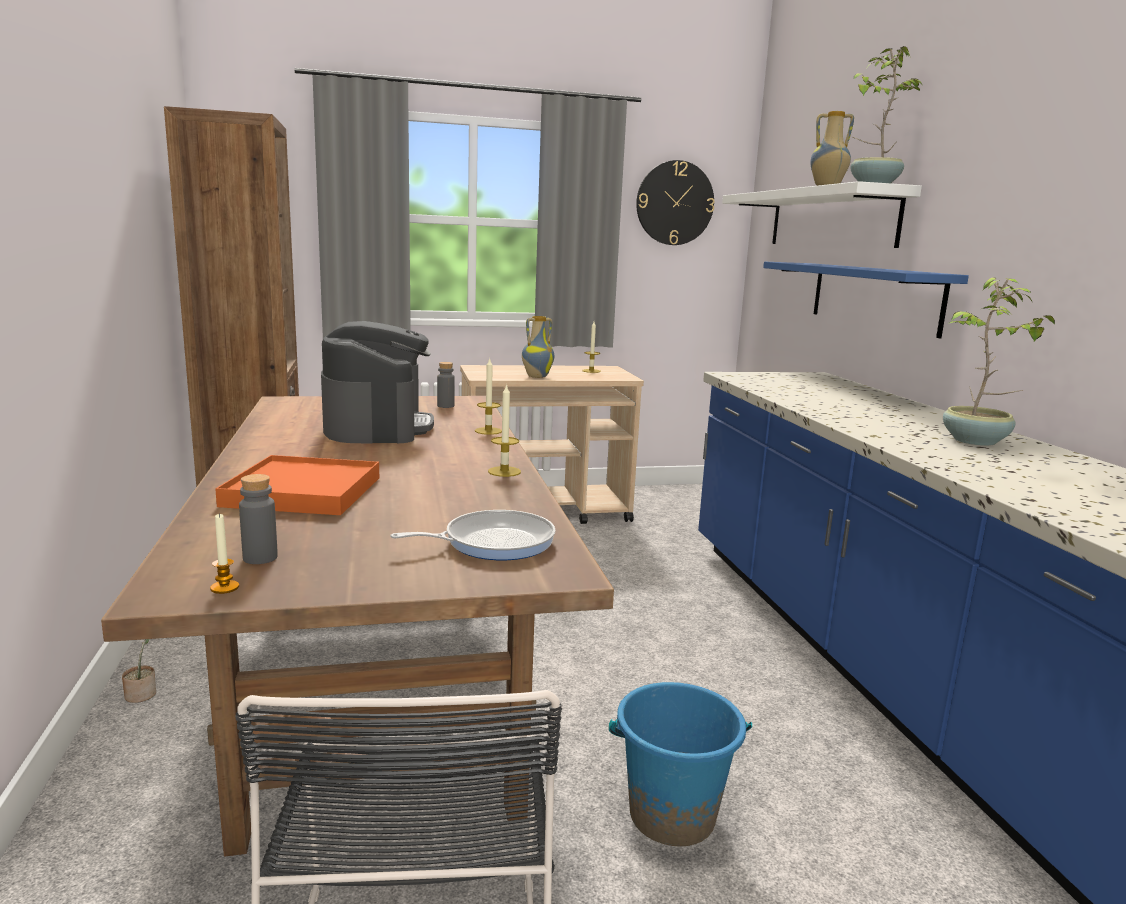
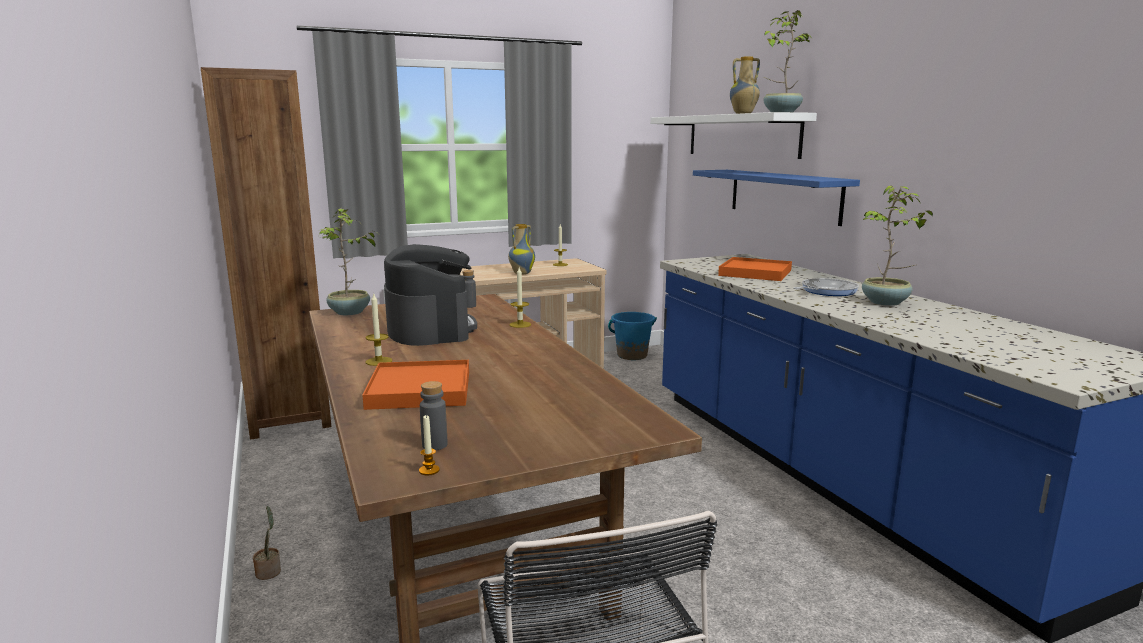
camera: 10 degrees left, 0 degrees up
frying pan [390,510,556,560] -> frying pan moved to [793,278,859,296]
candle [488,384,521,477] -> candle moved to [366,294,392,366]
blue bucket [609,682,752,846] -> blue bucket moved to [608,312,657,360]
wall clock [636,160,715,245] -> none
none -> potted plant [318,208,375,315]
none -> orange tray [718,257,792,281]

